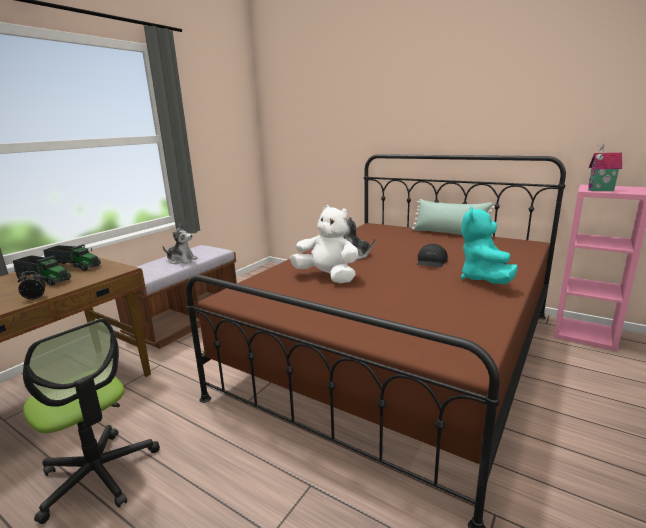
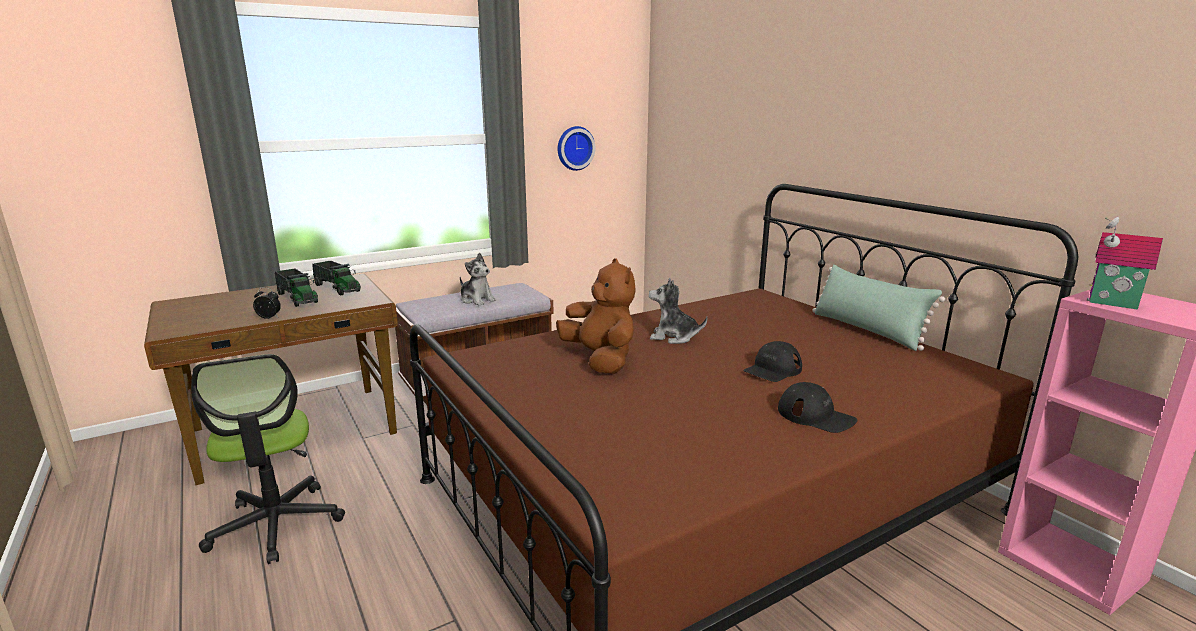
camera: 25 degrees right, 0 degrees up
white plush toy [290,205,358,283] -> brown plush toy [556,258,636,374]
turquoise plush toy [461,207,518,284] -> black cap [778,382,857,433]
none -> wall clock [558,126,595,171]

